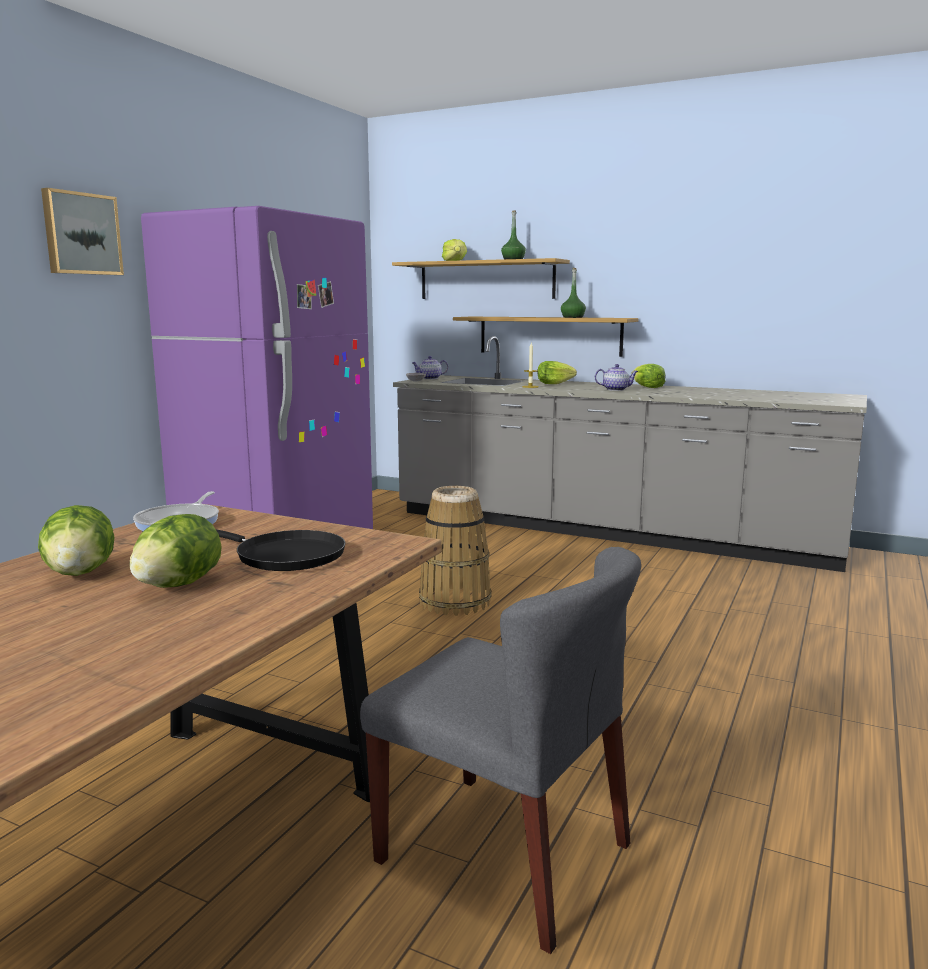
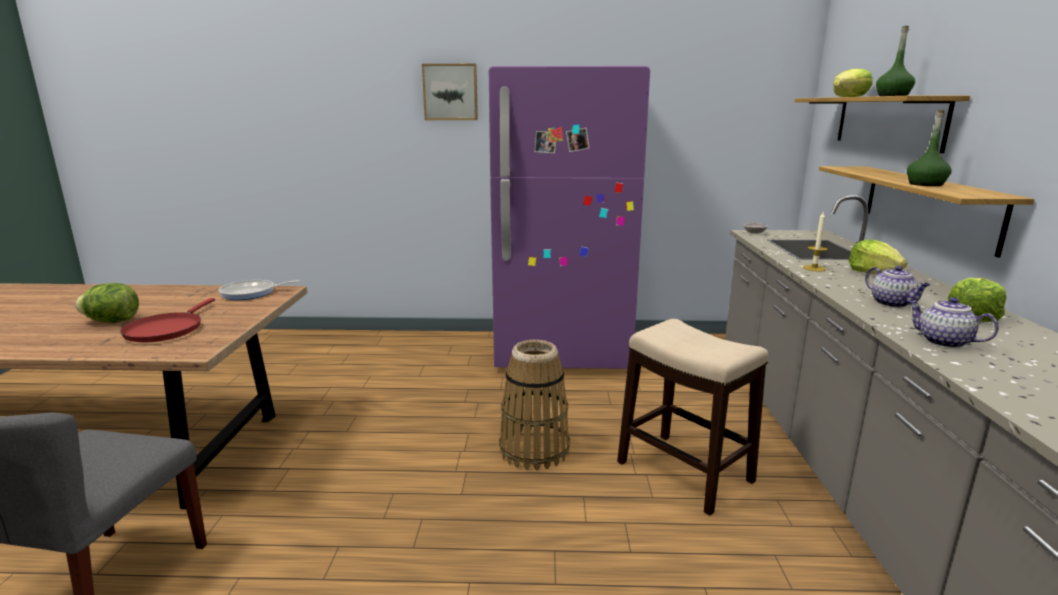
camera: 65 degrees right, 5 degrees up
lettuce [38,505,115,576] -> none
black frying pan [216,529,346,571] -> red frying pan [120,298,215,342]
teapot [412,356,448,379] -> teapot moved to [908,297,999,348]
none -> stool [617,319,768,516]

